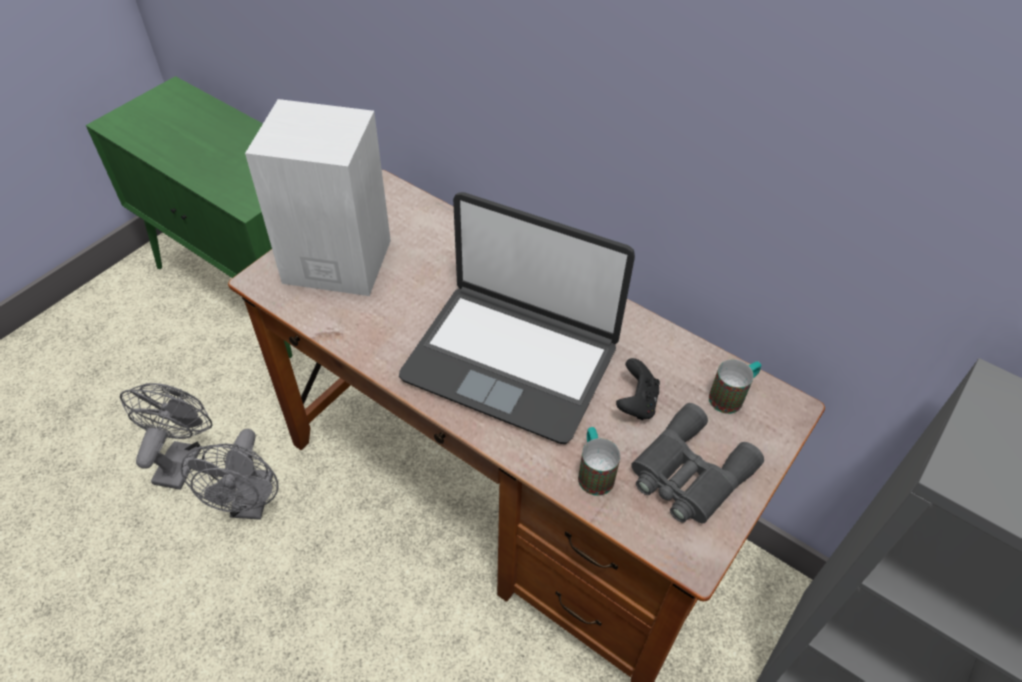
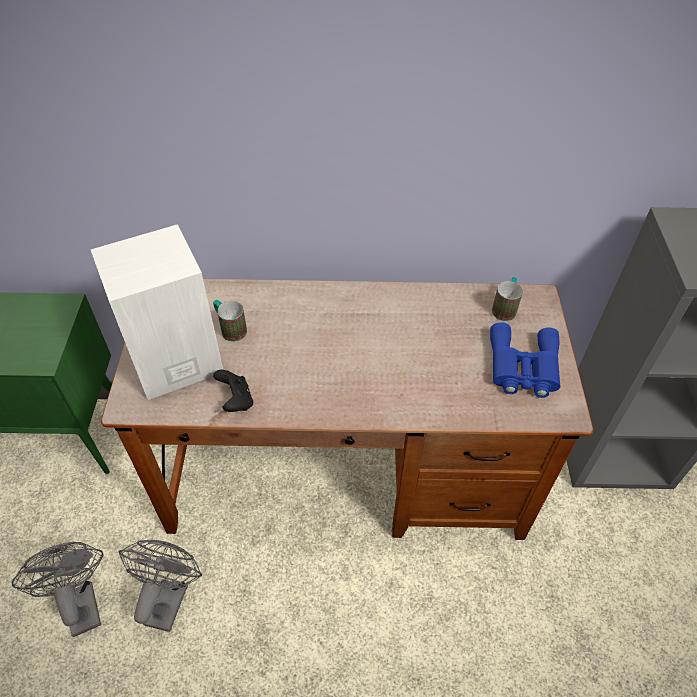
camera: 35 degrees left, 0 degrees up
grey fan [181,429,279,520] -> grey fan turned 135 degrees counterclockwise [119,540,202,632]
laptop [399,192,635,444] -> none
mug [578,427,620,496] -> mug moved to [213,300,247,342]
black game controller [616,358,660,420] -> black game controller moved to [213,370,253,412]
grey binoculars [631,403,764,523] -> blue binoculars [490,322,560,398]

